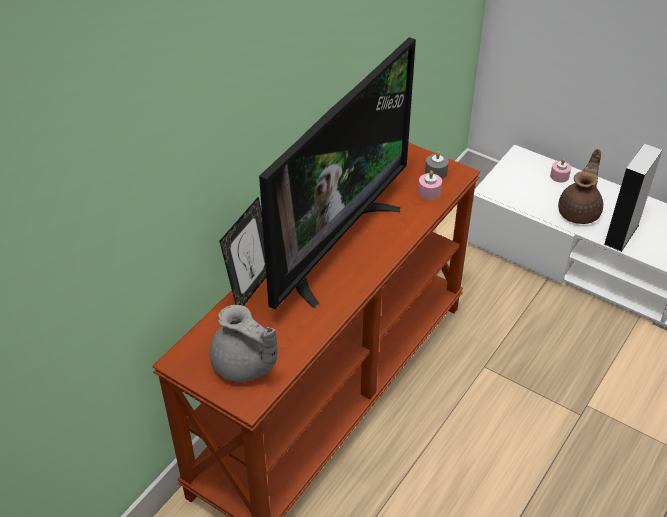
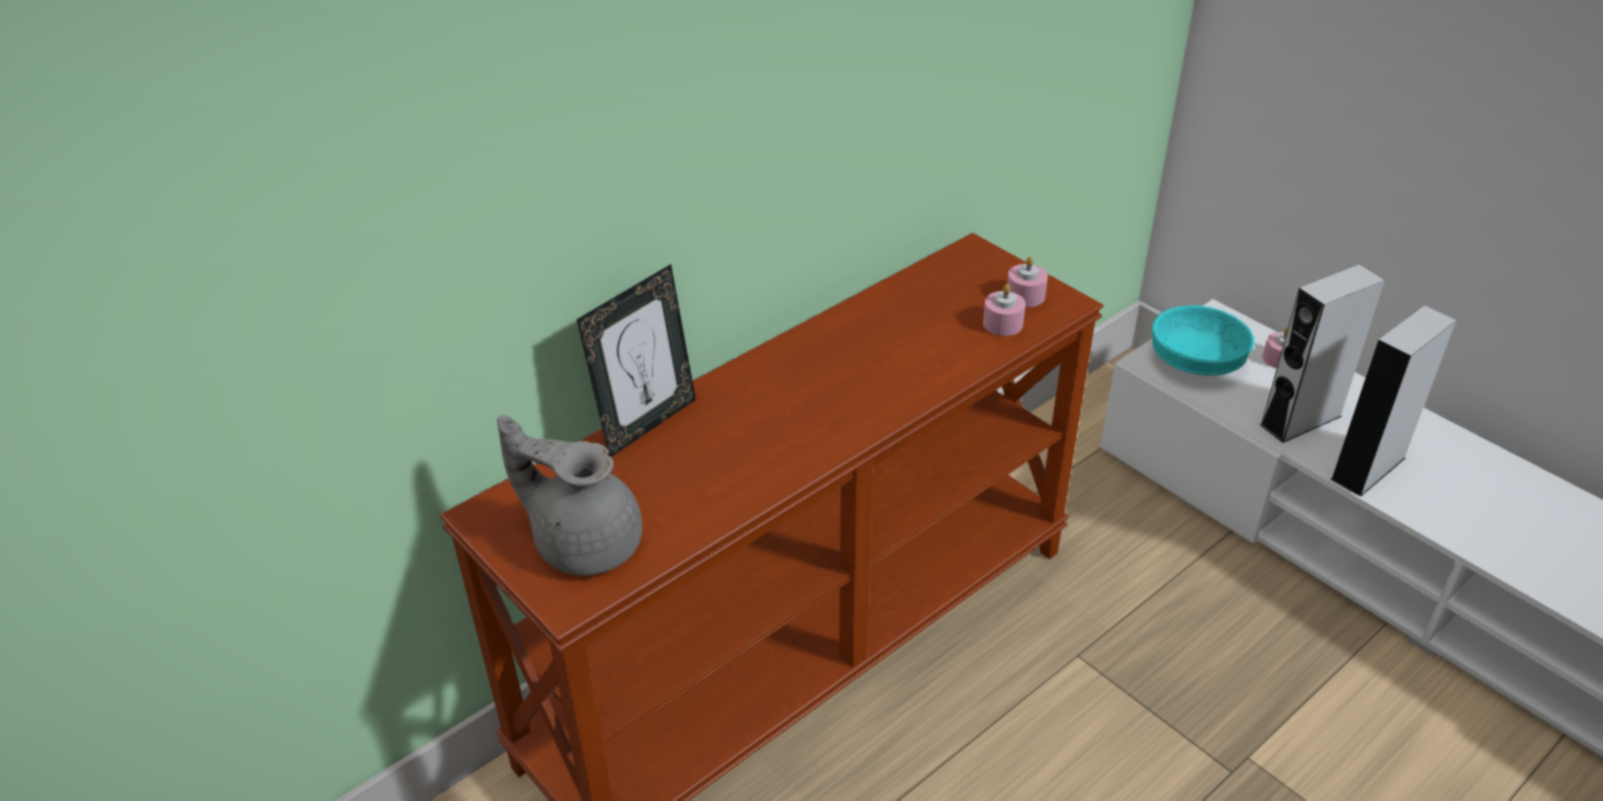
camera: 15 degrees right, 5 degrees down
grey teapot [210,305,278,382] -> grey teapot turned 150 degrees clockwise [497,415,642,576]
television [259,37,416,309] -> none
grey candle [425,151,449,179] -> pink candle [1007,257,1048,307]
brown teapot [558,149,603,224] -> grey speaker [1259,264,1385,443]
none -> turquoise bowl [1152,305,1254,376]

